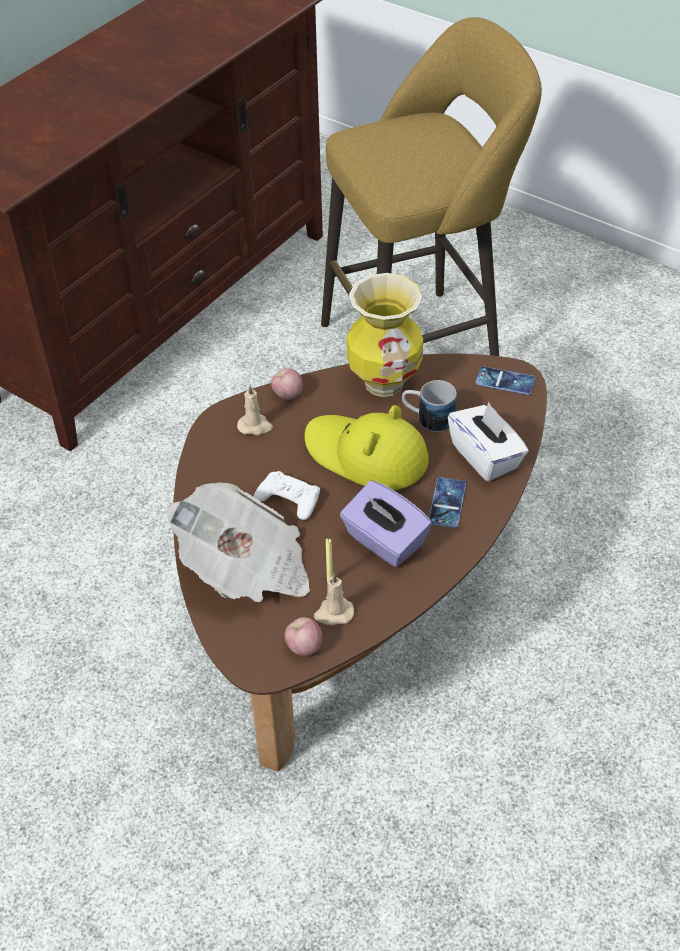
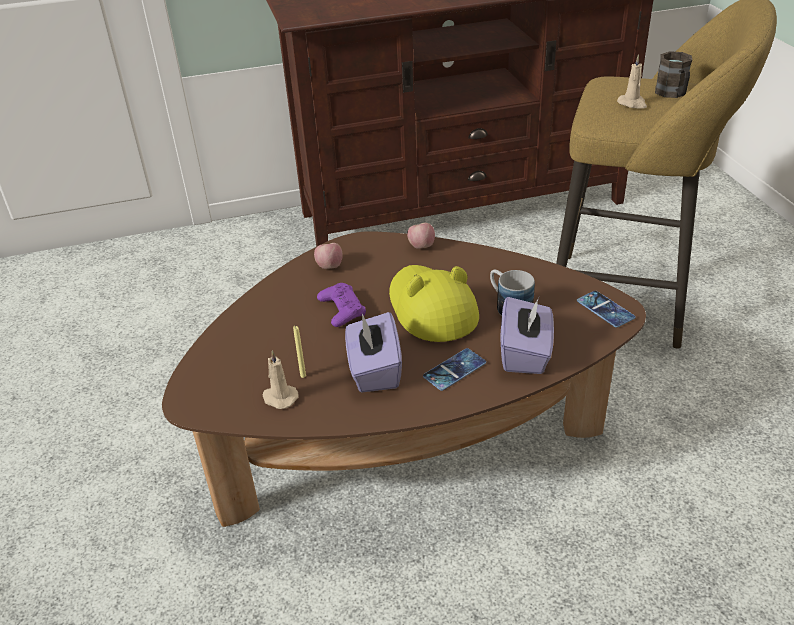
camera: 40 degrees right, 10 degrees down
newspaper [167,482,310,602] -> none
beige candle [237,385,273,435] -> beige candle moved to [617,54,647,109]
white game controller [254,471,320,520] -> purple game controller [317,283,366,327]
apple [285,617,322,656] -> apple moved to [314,243,343,269]
vase [346,273,423,397] -> none
white tissue box [448,402,529,482] -> purple tissue box [500,297,554,374]
none -> brown mug [655,51,692,98]

